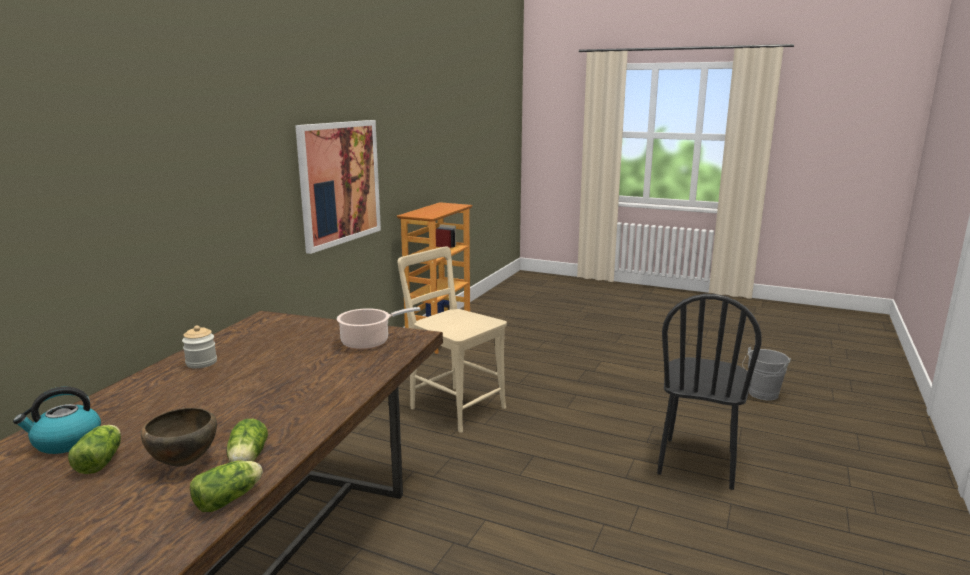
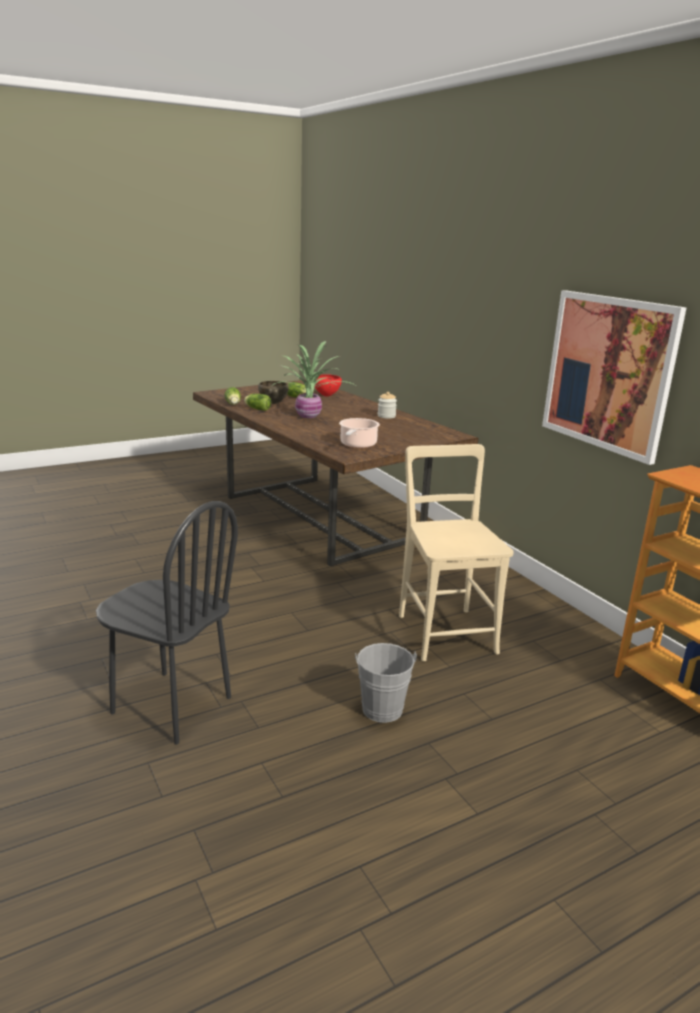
camera: 125 degrees right, 5 degrees up
kettle [13,387,101,454] -> red bowl [315,374,342,396]
beige chair [398,246,507,433] -> beige chair turned 90 degrees counterclockwise [399,444,514,661]
black chair [657,294,762,490] -> black chair turned 150 degrees clockwise [96,501,238,745]
grey bucket [742,347,791,400] -> grey bucket moved to [355,643,417,723]
none -> potted plant [273,341,355,418]

